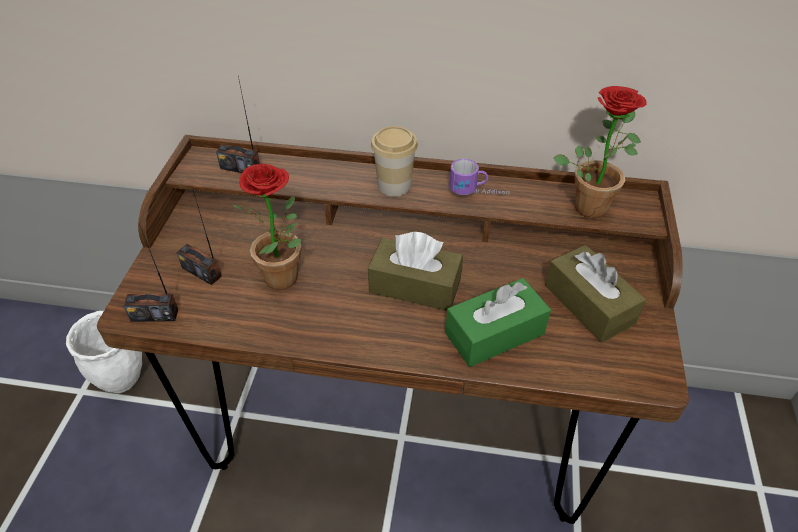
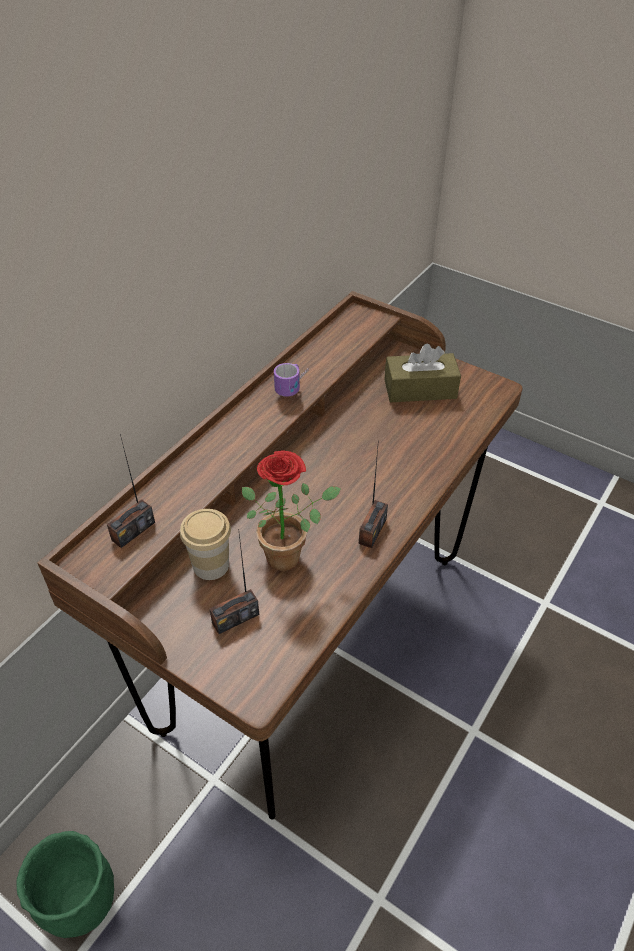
camera: 65 degrees left, 0 degrees up
white planter [66,311,142,393] -> green planter [16,831,114,938]
radio [123,224,178,322] -> radio moved to [359,440,388,548]
brown tissue box [368,232,463,311] -> none
cup [371,126,418,196] -> cup moved to [180,509,231,580]
green tissue box [445,278,551,367] -> none
potted plant [553,86,647,218] -> none

